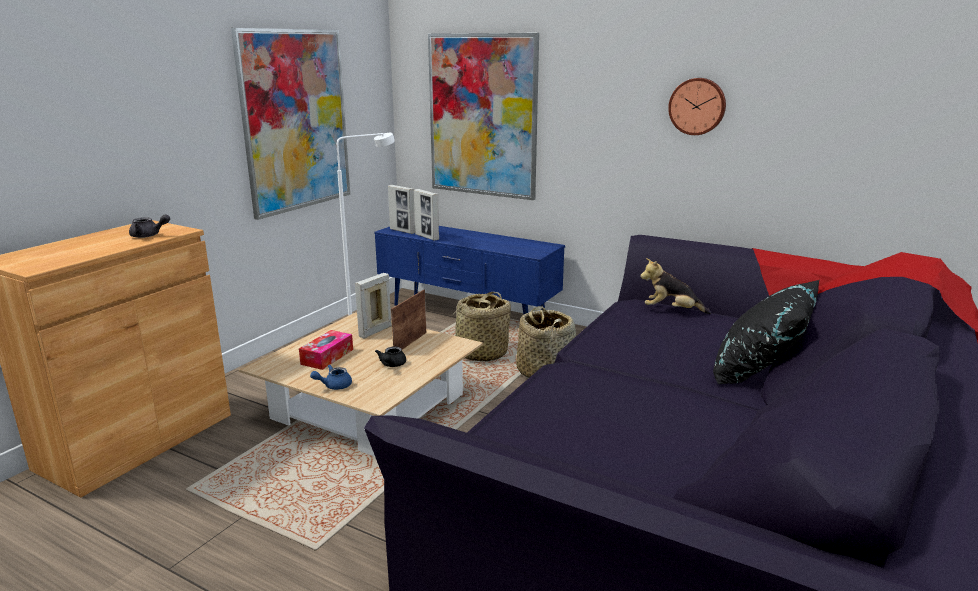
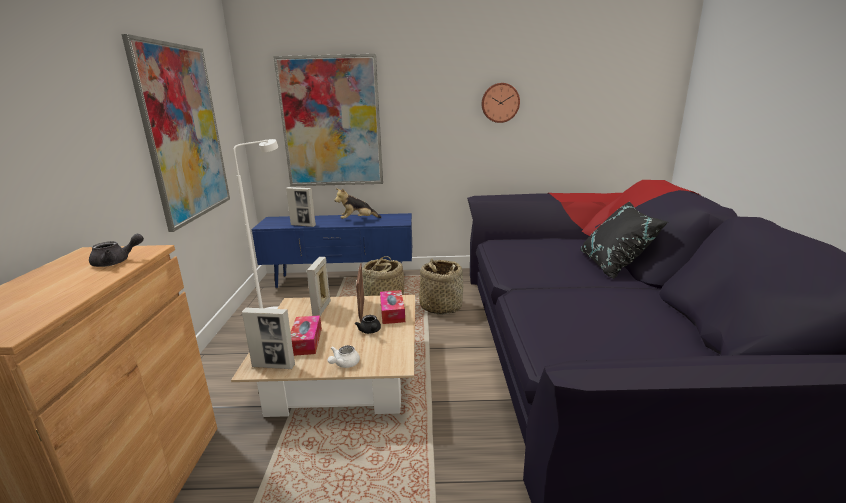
camera: 30 degrees left, 0 degrees up
blue teapot [310,365,352,390] -> white teapot [328,345,360,368]
picture frame [388,185,415,234] -> picture frame moved to [242,307,295,369]
plush toy [640,258,711,314] -> plush toy moved to [335,188,382,219]
none -> tissue box [380,290,405,324]

